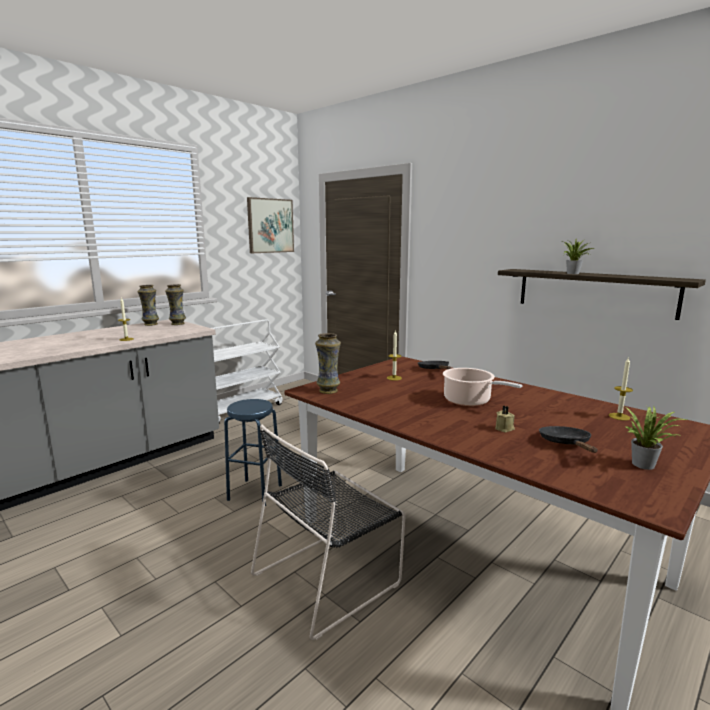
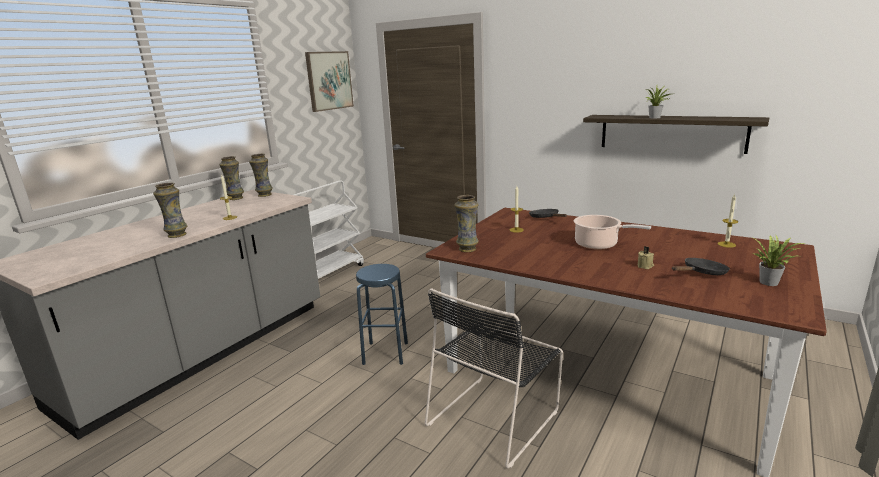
camera: 10 degrees left, 5 degrees up
black frying pan [539,426,597,453] -> black frying pan turned 75 degrees clockwise [672,258,730,275]
none -> vase [153,183,187,238]

